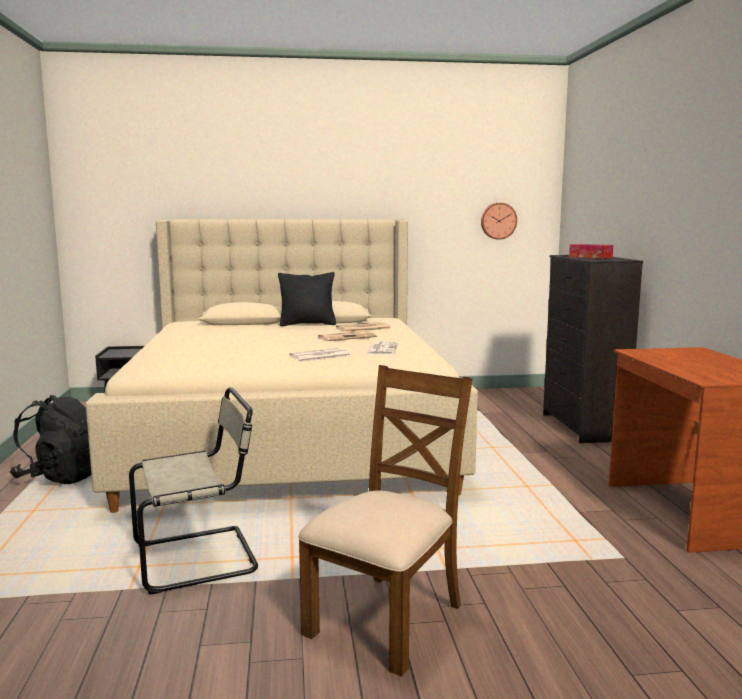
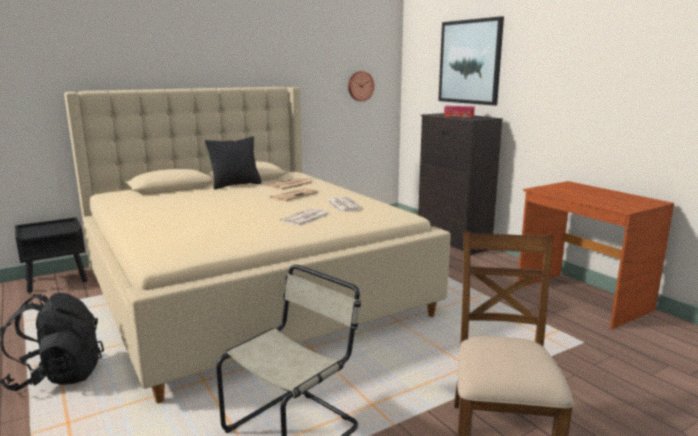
camera: 25 degrees left, 5 degrees up
none -> picture [438,16,504,106]

